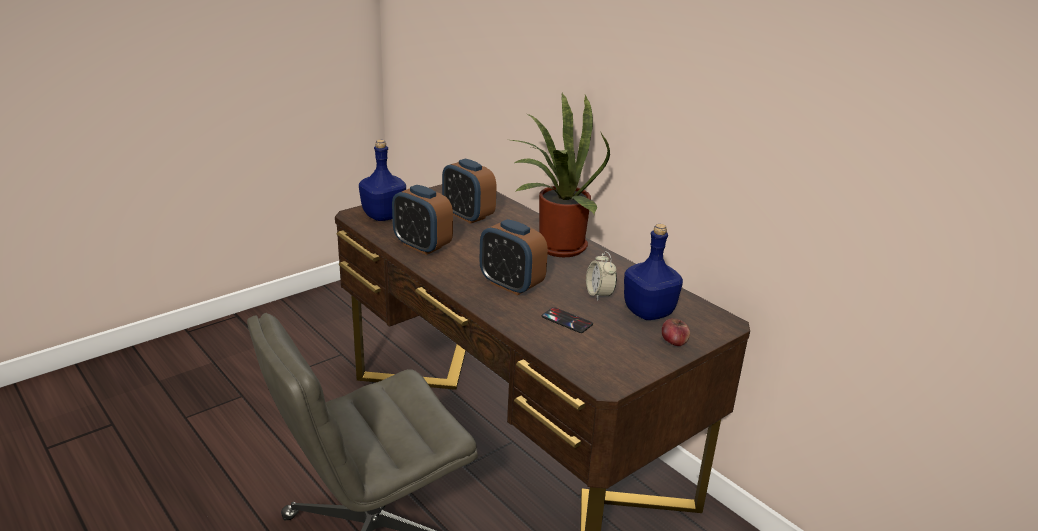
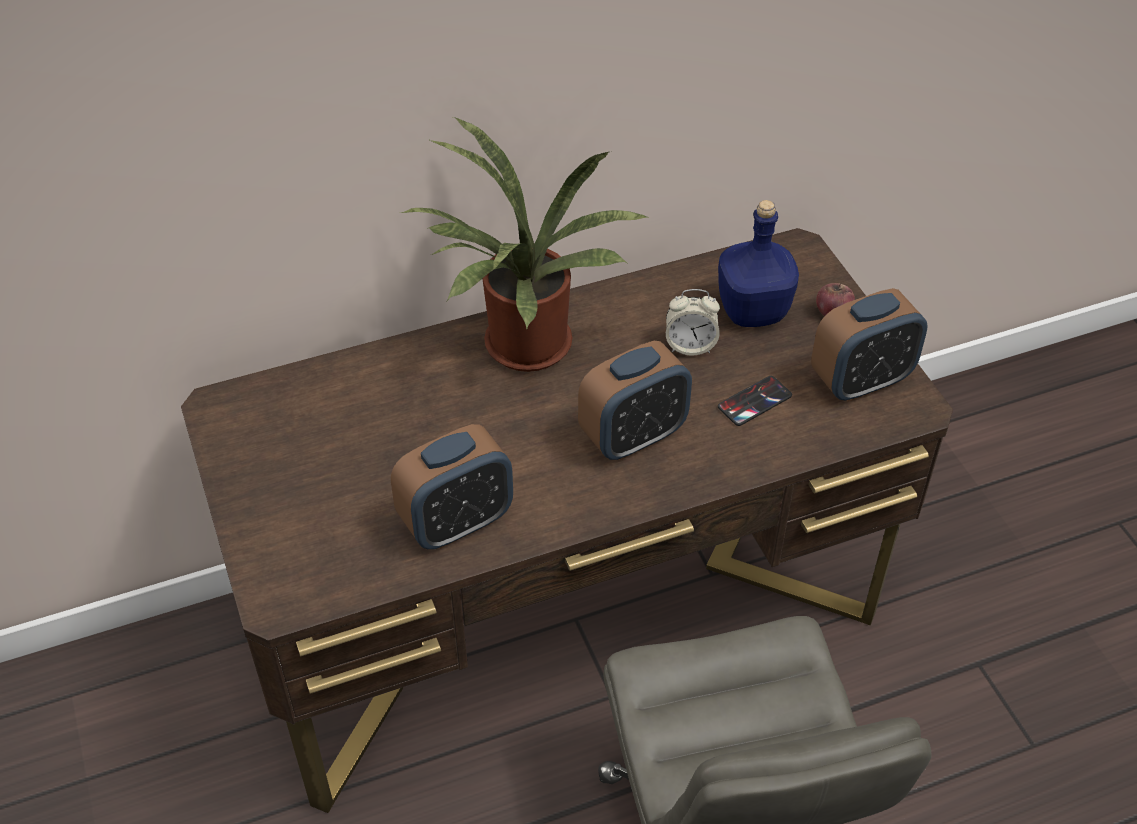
camera: 70 degrees left, 20 degrees up
blue bottle [359,140,406,221] -> none
alarm clock [442,158,496,224] -> alarm clock moved to [811,288,928,402]

